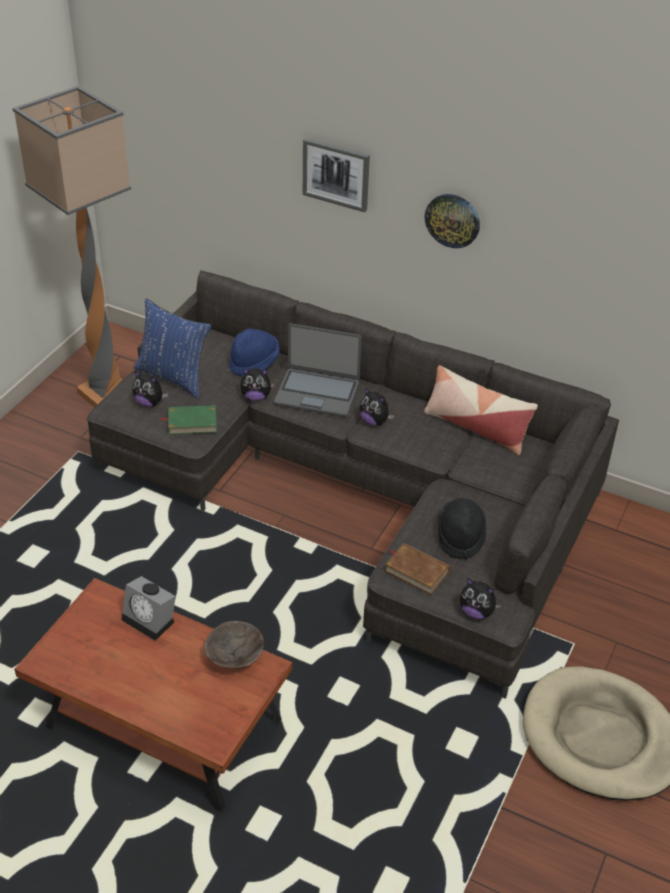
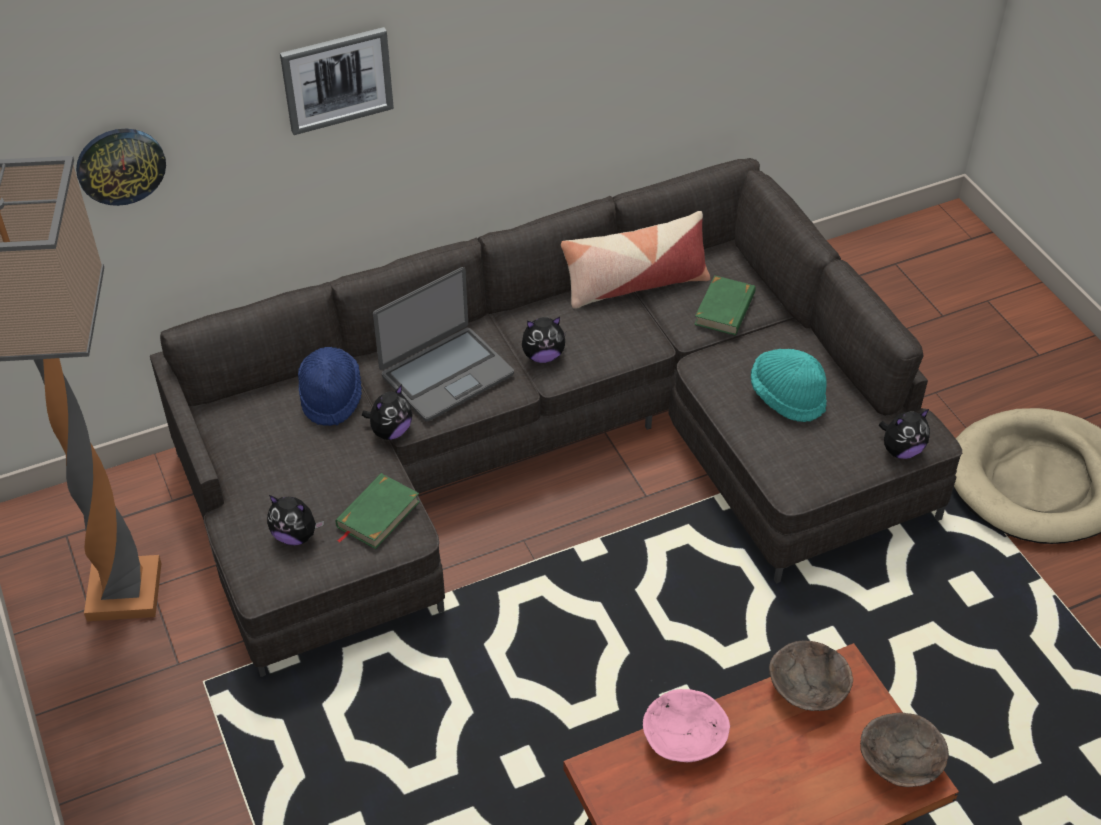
camera: 50 degrees left, 5 degrees up
alarm clock [122,576,176,641] -> pink bowl [643,689,730,762]
plush toy [132,371,168,407] -> plush toy turned 45 degrees clockwise [267,495,324,546]
blue pillow [134,298,211,399] -> none
brown book [385,543,450,594] -> none
wall clock [425,194,480,248] -> wall clock moved to [76,129,166,206]
black hat [438,498,486,559] -> turquoise hat [751,349,827,422]
none -> green book [694,275,756,335]
none -> brown bowl [860,713,949,787]

